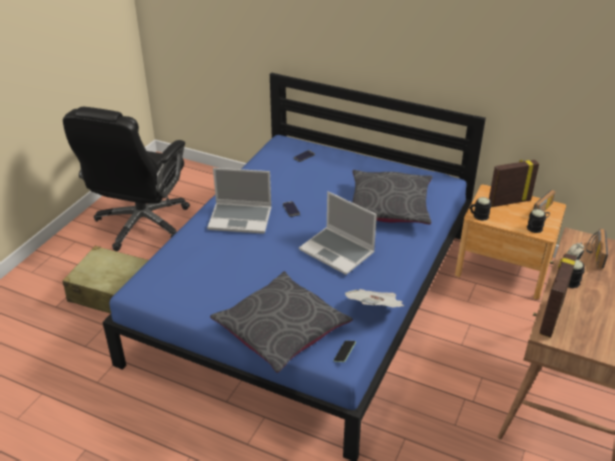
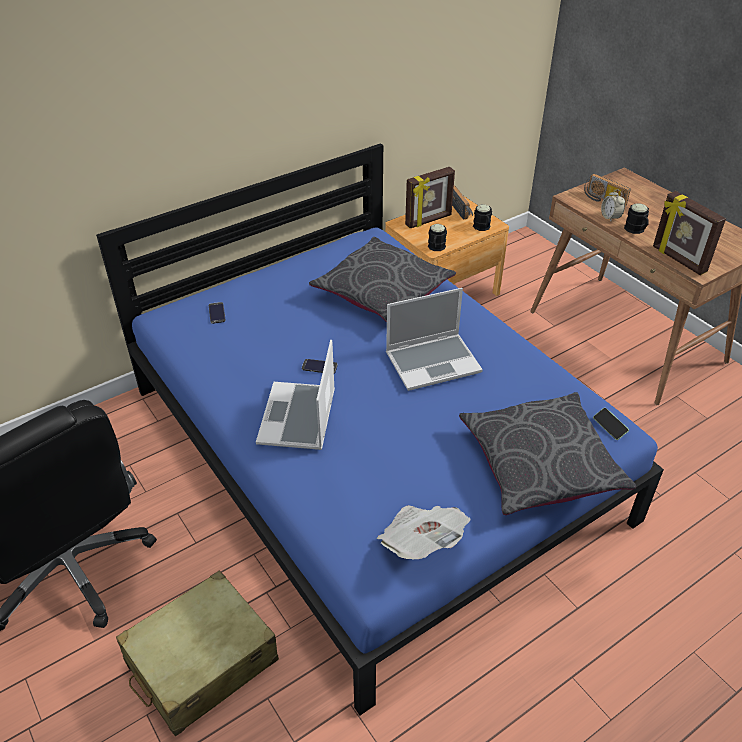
camera: 60 degrees left, 5 degrees up
laptop [207,168,271,234] -> laptop turned 150 degrees clockwise [256,340,335,450]
newspaper [345,289,404,308] -> newspaper moved to [377,506,471,559]
picture frame [489,160,539,207] -> picture frame turned 135 degrees counterclockwise [405,167,455,228]

